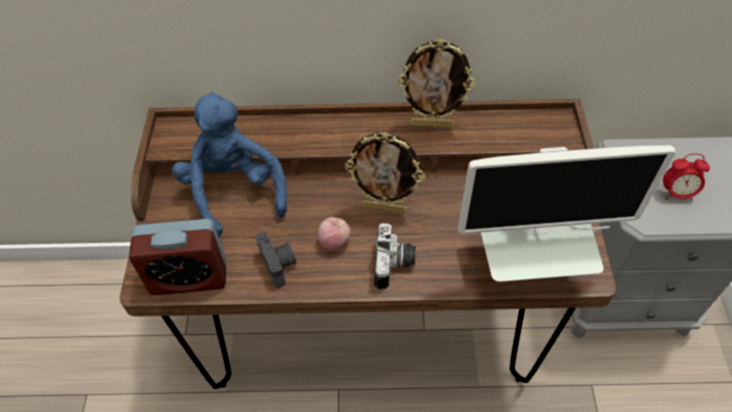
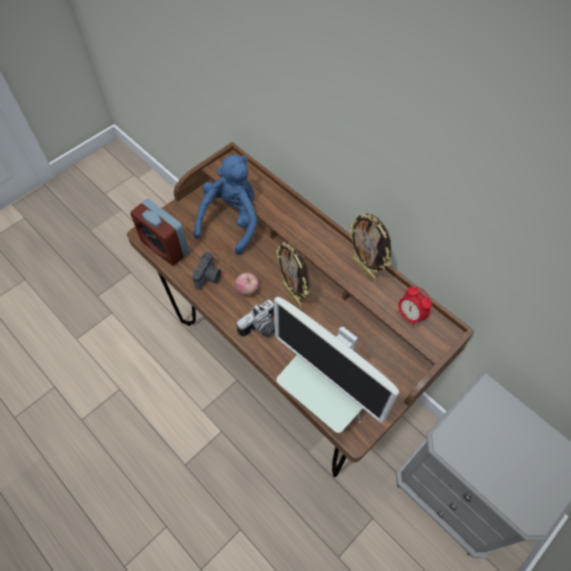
camera: 45 degrees right, 5 degrees up
alarm clock [663,154,710,201] -> alarm clock moved to [397,287,432,327]

